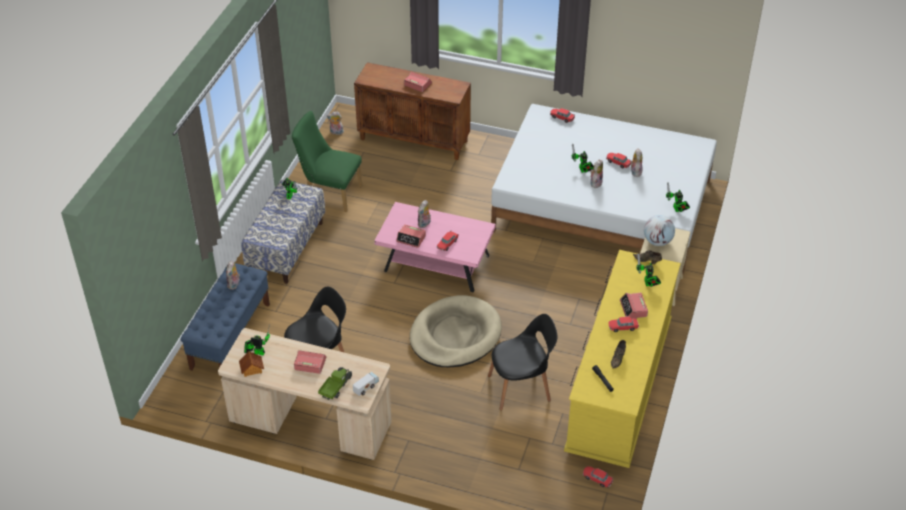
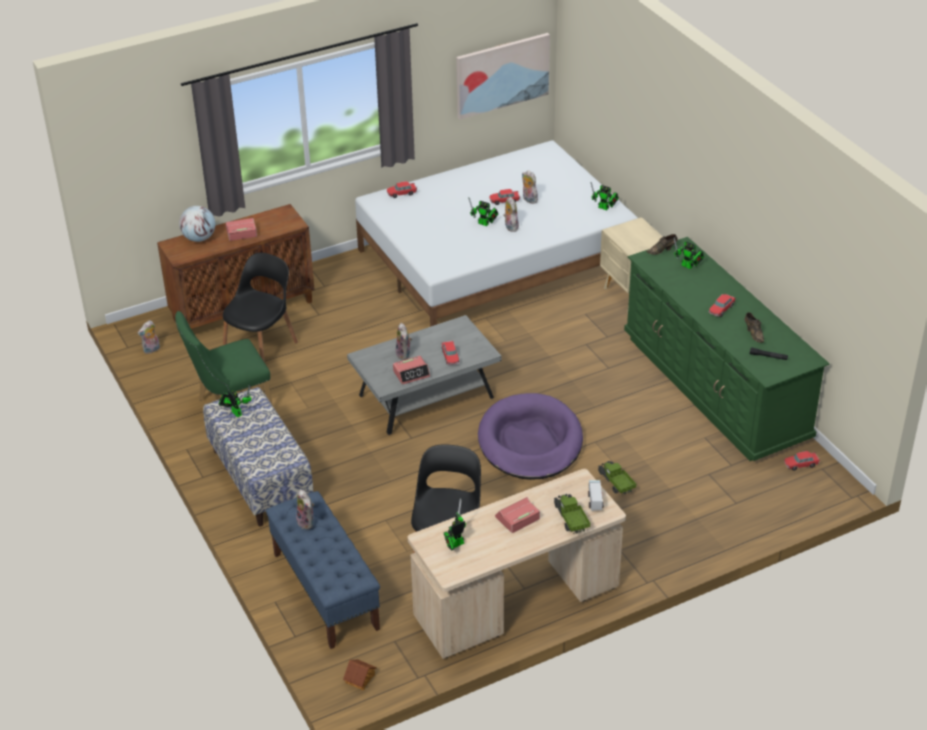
camera: 45 degrees left, 5 degrees down
toy house [239,351,264,377] -> toy house moved to [343,660,377,690]
pink coffee table [374,202,496,293] -> grey coffee table [347,315,501,435]
beige dog bed [410,295,502,367] -> purple dog bed [478,393,583,480]
black chair [488,314,557,411] -> black chair moved to [223,253,298,363]
yellow dresser [564,250,681,468] -> green dresser [624,237,829,461]
alarm clock [620,293,648,318] -> none
globe [644,215,675,246] -> globe moved to [179,206,215,242]
none -> picture [456,33,550,120]
none -> toy truck [598,461,636,494]

